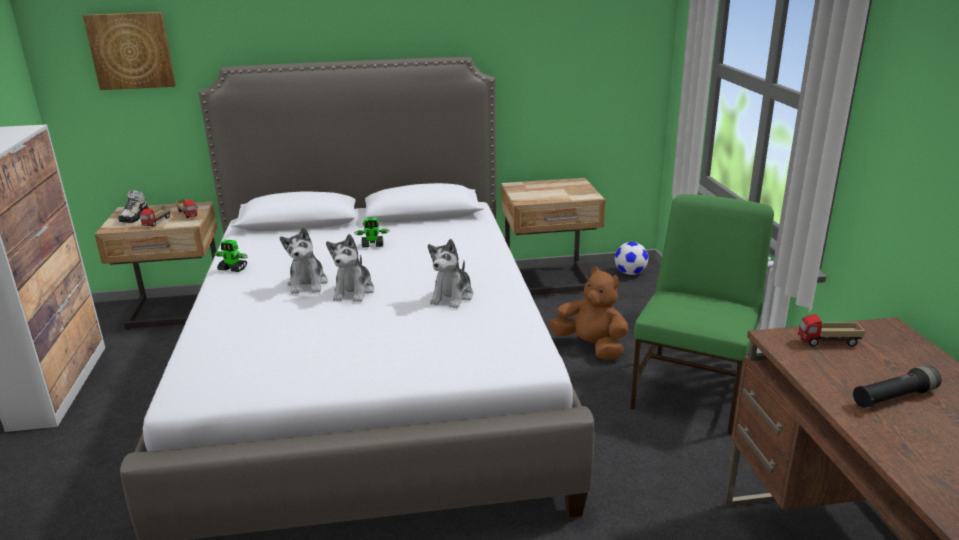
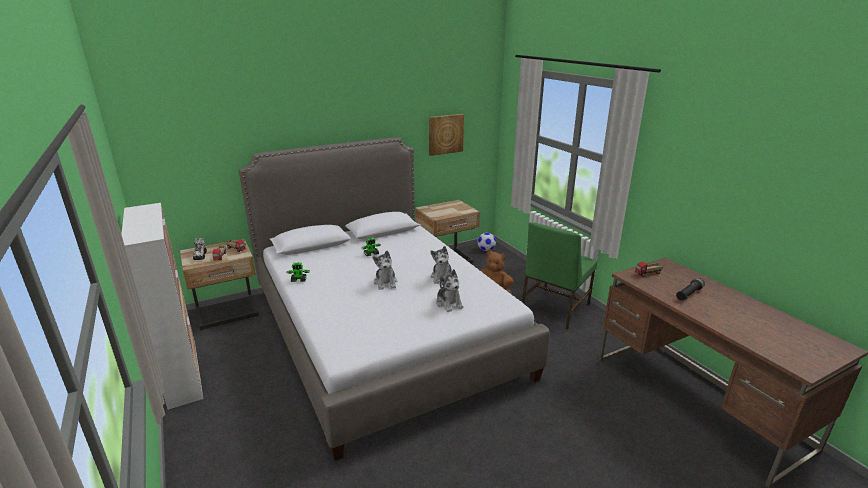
camera: 20 degrees left, 0 degrees up
picture [83,12,176,90] -> picture moved to [429,114,464,156]
plush toy [280,227,328,294] -> plush toy moved to [436,269,464,312]
green chair [630,194,774,435] -> green chair turned 150 degrees counterclockwise [522,222,597,329]

